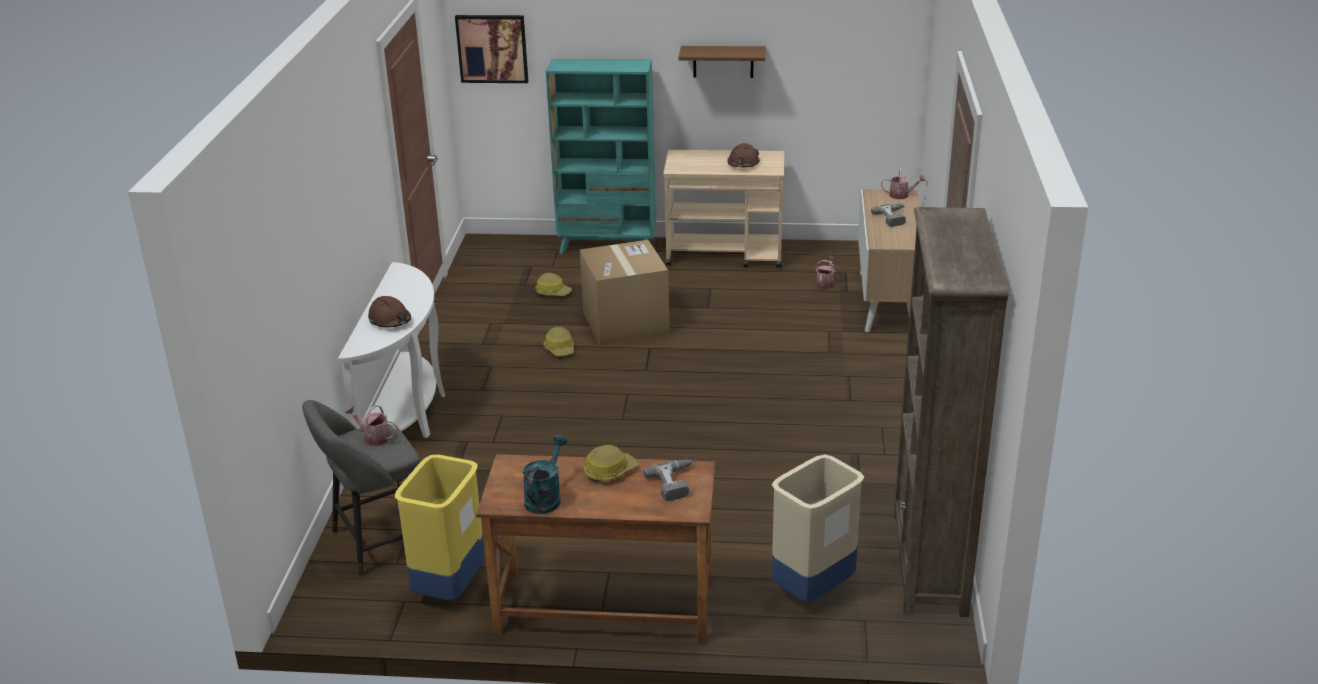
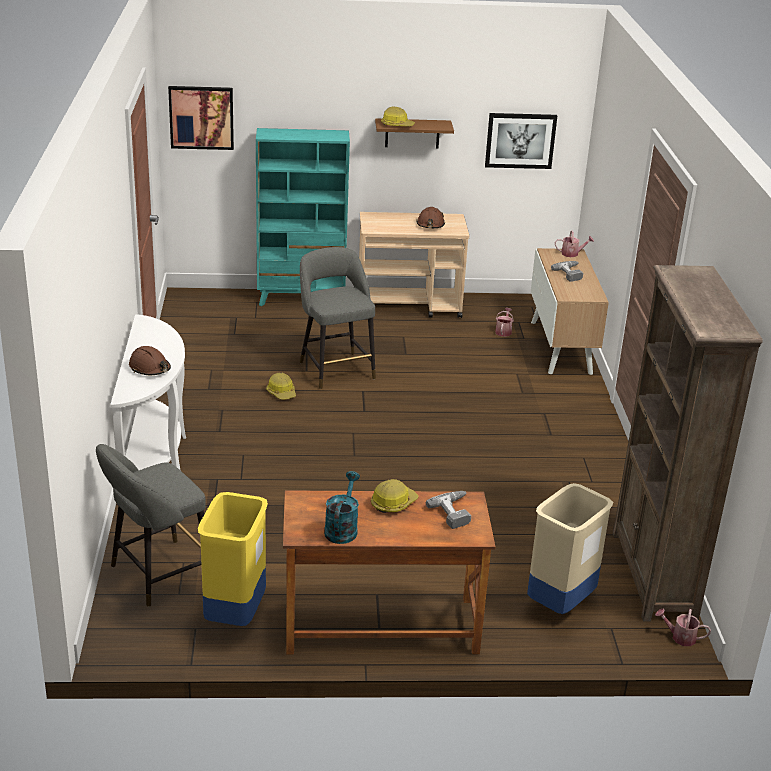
camera: 10 degrees left, 0 degrees up
watering can [345,405,397,446] -> watering can moved to [655,608,711,646]
hard hat [535,273,572,296] -> hard hat moved to [381,106,415,127]
cardboard box [580,240,670,345] -> grey stool [300,247,376,389]
none -> picture [485,113,557,169]

